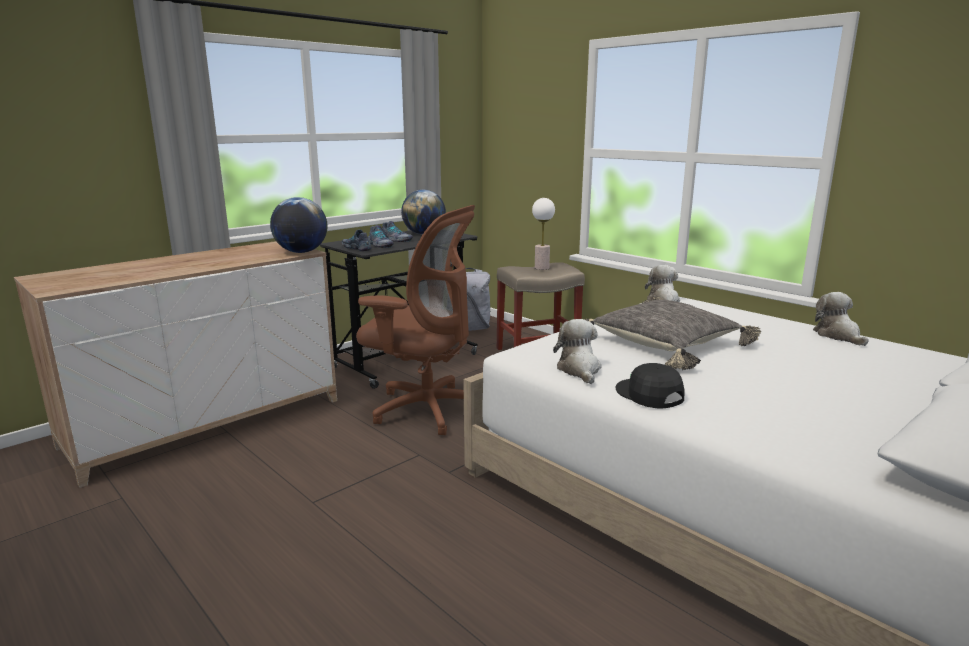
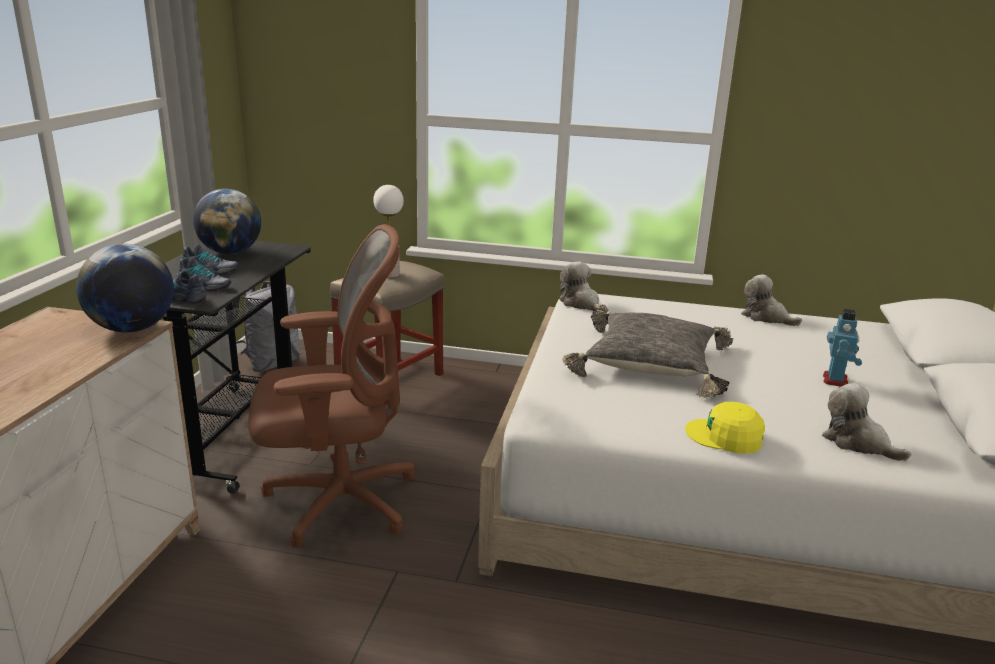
camera: 35 degrees left, 5 degrees up
plush toy [553,319,601,384] -> plush toy moved to [822,383,911,461]
black cap [616,363,685,409] -> yellow cap [685,402,765,454]
none -> toy robot [823,309,862,387]

